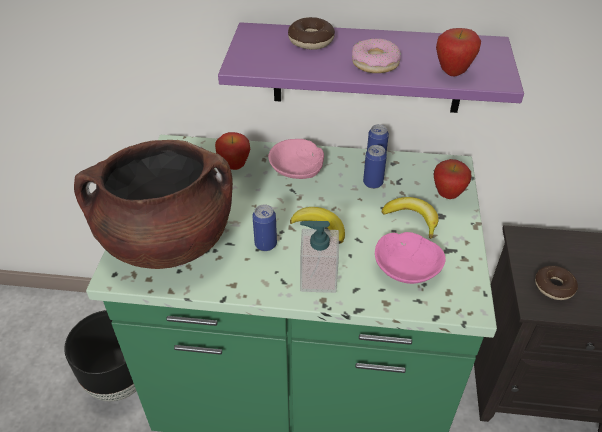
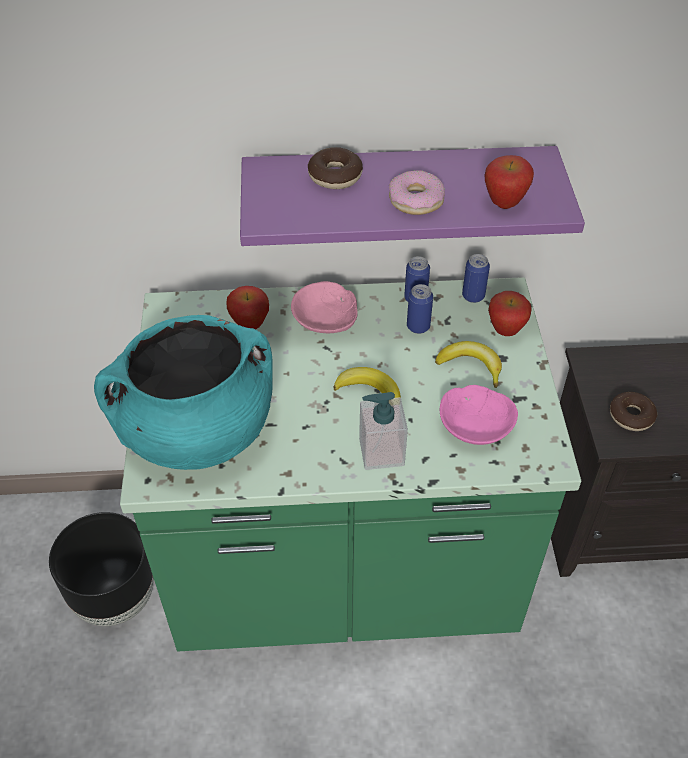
camera: 10 degrees left, 5 degrees up
brown cooking pot [74,140,233,269] -> turquoise cooking pot [94,315,273,470]
can [252,204,277,251] -> can moved to [462,254,490,303]

